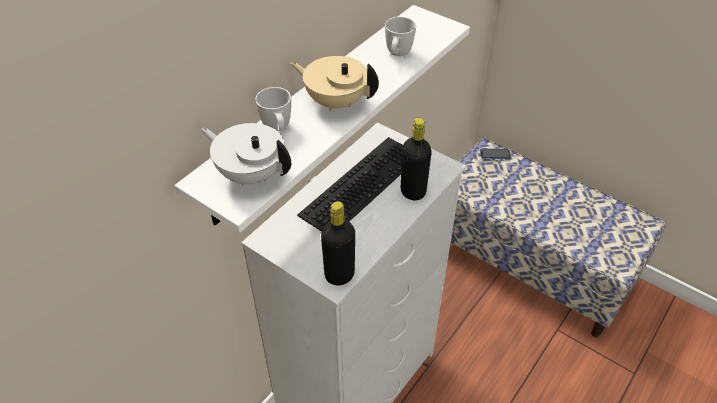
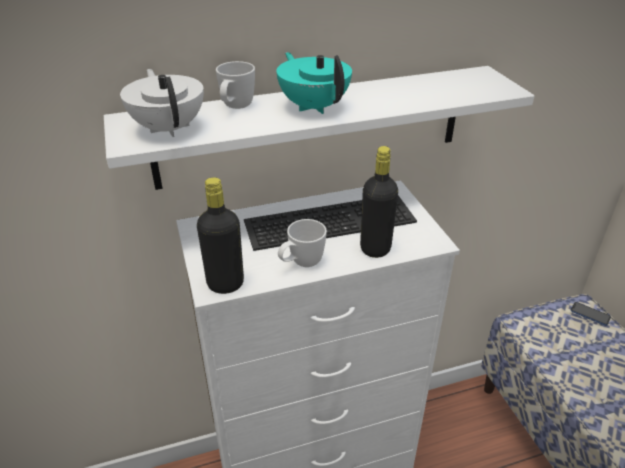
camera: 35 degrees right, 10 degrees down
beige teapot [290,56,379,111] -> turquoise teapot [277,52,352,114]
white mug [385,17,416,56] -> white mug moved to [278,219,327,267]

